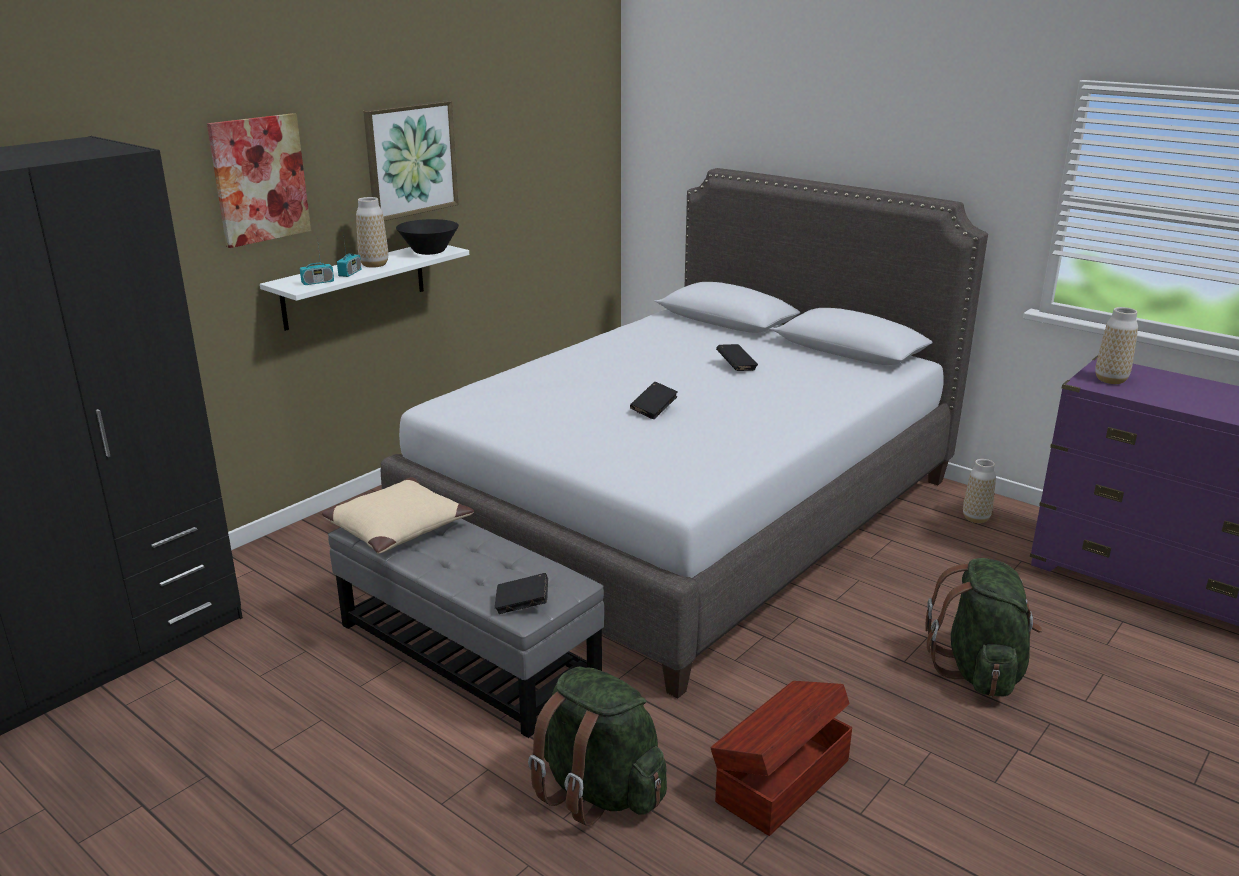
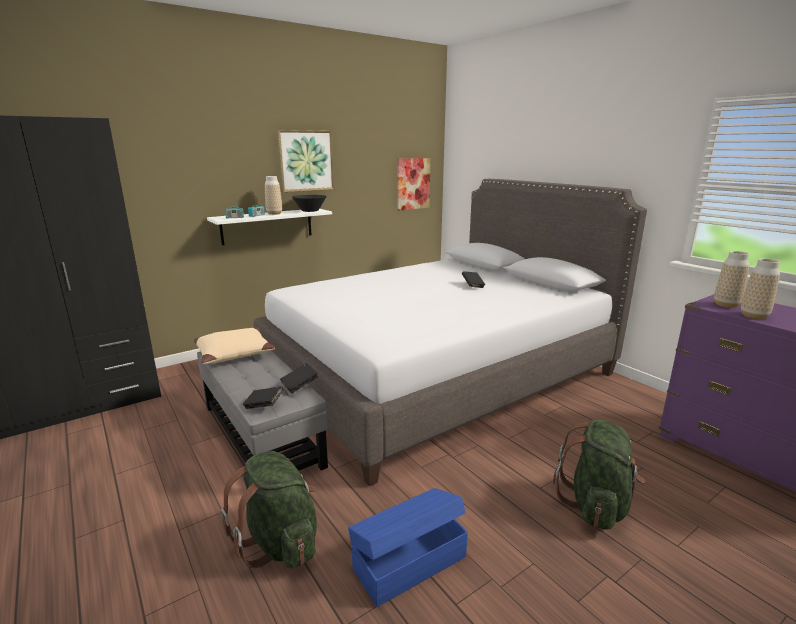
camera: 15 degrees right, 5 degrees down
picture [207,113,311,248] -> picture moved to [397,158,431,211]
black book [630,382,678,419] -> black book moved to [280,363,318,393]
brown storage box [710,681,852,836] -> blue storage box [348,488,468,607]
vase [963,459,996,523] -> vase moved to [741,258,780,319]

